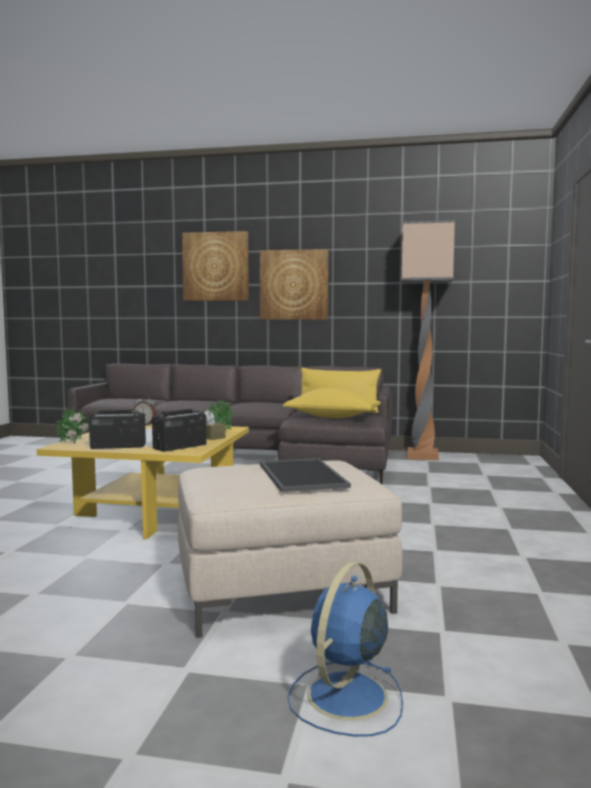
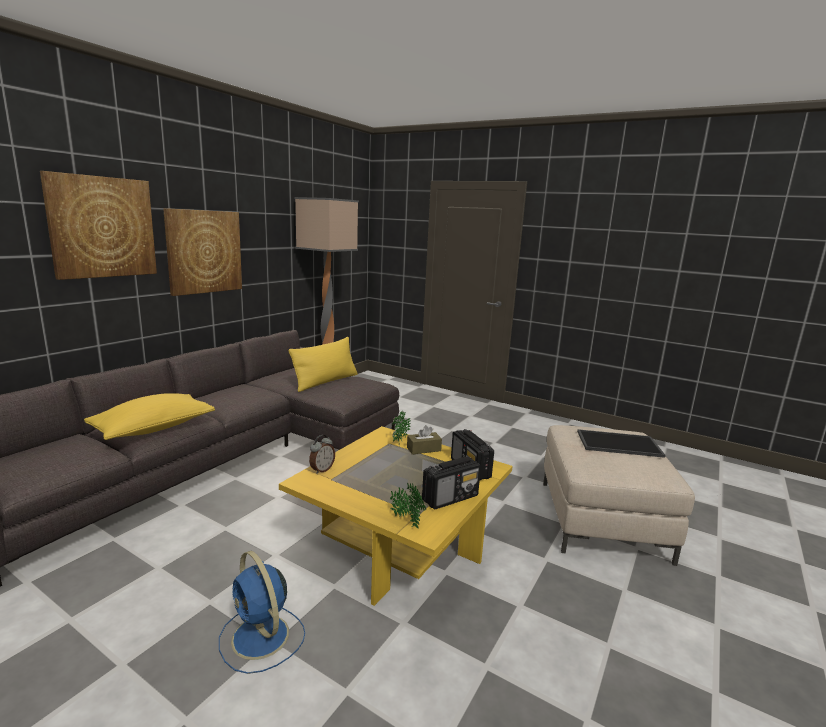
camera: 70 degrees left, 10 degrees up
radio [89,409,146,449] -> radio turned 135 degrees counterclockwise [422,457,481,510]
yellow pillow [283,388,381,418] -> yellow pillow moved to [84,393,215,440]
blue fan [287,562,403,737] -> blue fan moved to [219,551,305,674]

